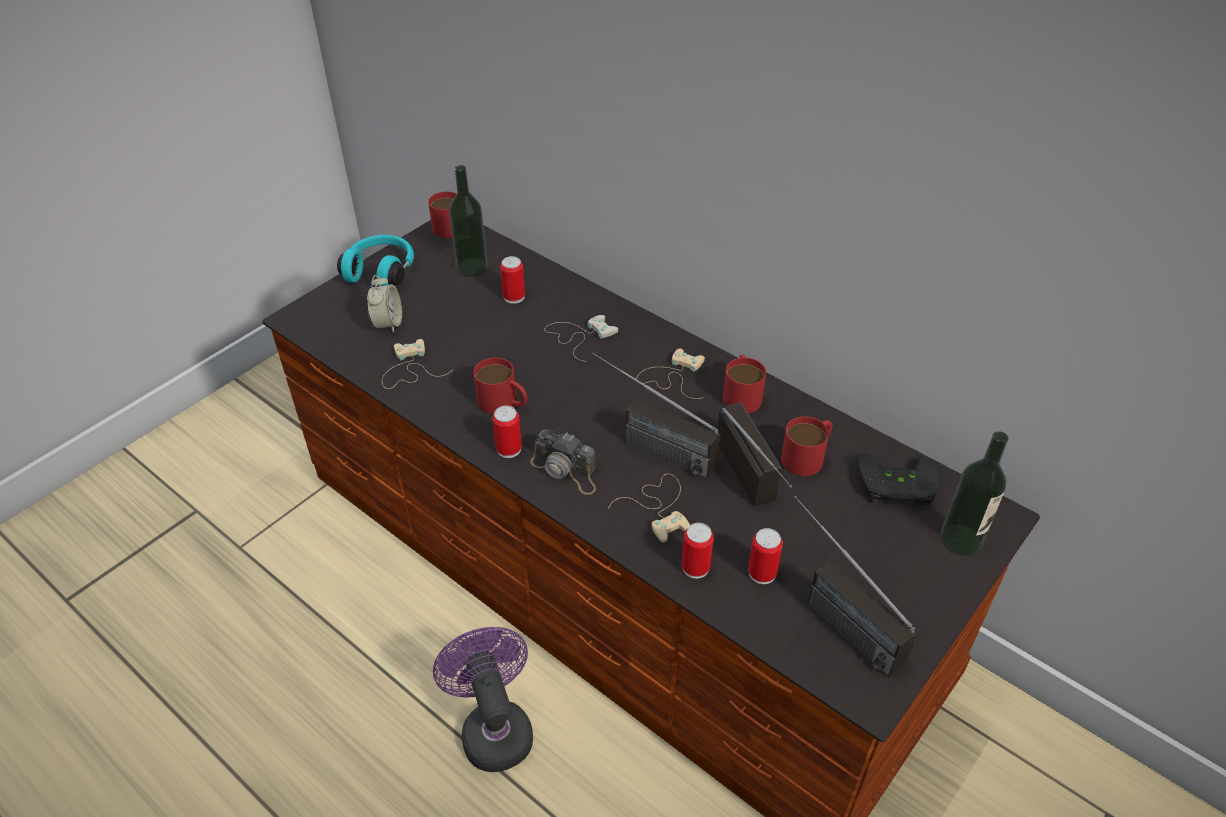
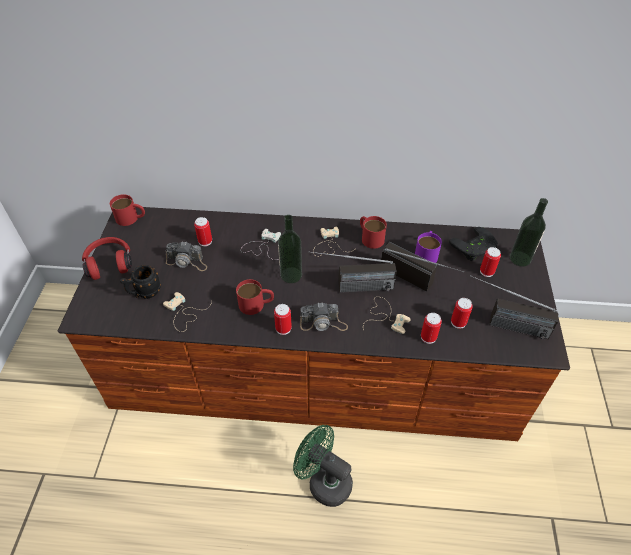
camera: 35 degrees left, 5 degrees up
turquoise headphones [337,235,414,287] -> red headphones [82,237,132,280]
alarm clock [366,275,402,333] -> black mug [120,265,161,299]
purple fan [433,627,533,772] -> green fan [293,425,353,507]
bottle [449,165,488,277] -> bottle moved to [278,215,302,283]
red mug [781,416,833,476] -> purple mug [415,231,442,263]
none -> camera [165,241,207,271]
none -> can [480,247,501,277]

